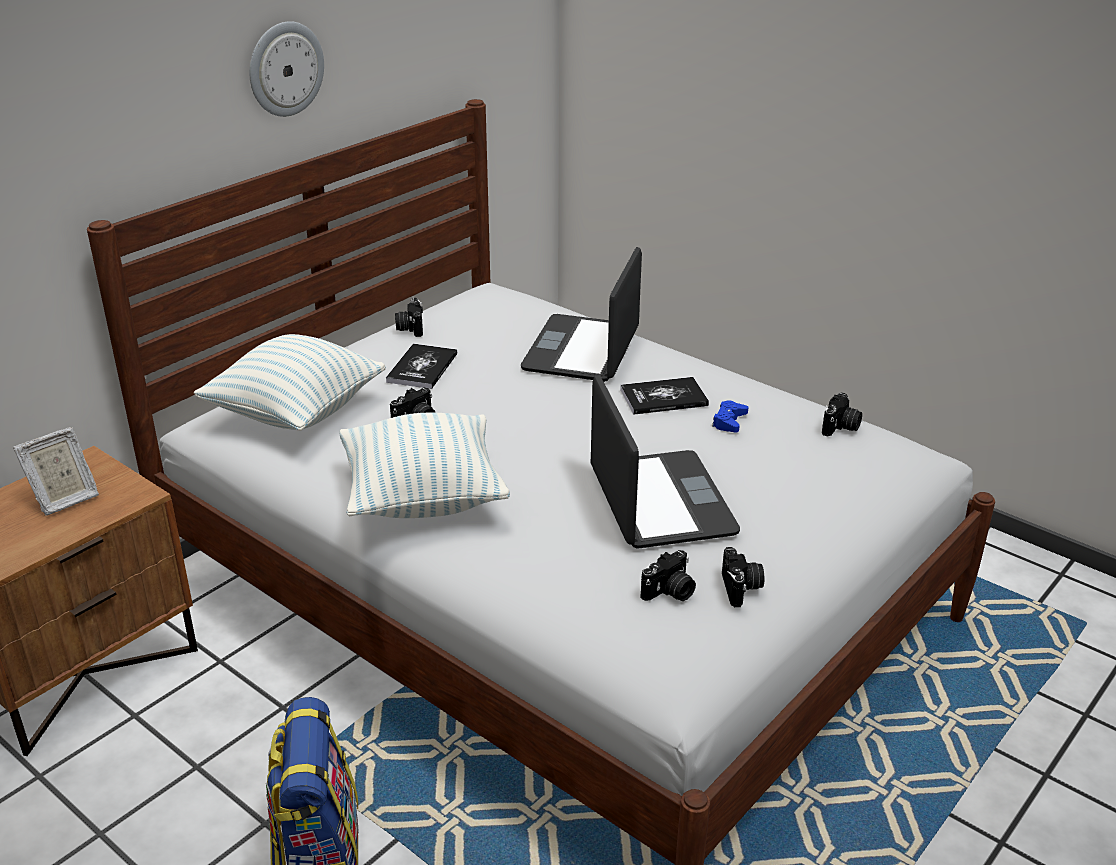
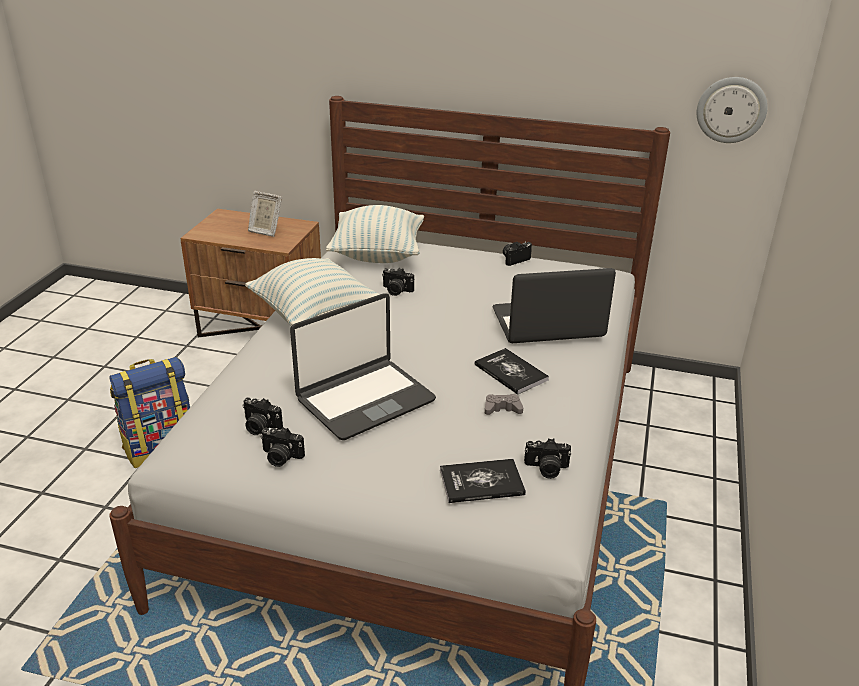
camera: 65 degrees right, 0 degrees up
wall clock [250,21,324,117] -> wall clock moved to [697,77,768,143]
book [386,344,457,389] -> book moved to [440,459,526,503]
blue game controller [712,400,748,433] -> grey game controller [485,394,523,415]
camera [722,547,764,607] -> camera turned 45 degrees clockwise [260,427,305,467]

